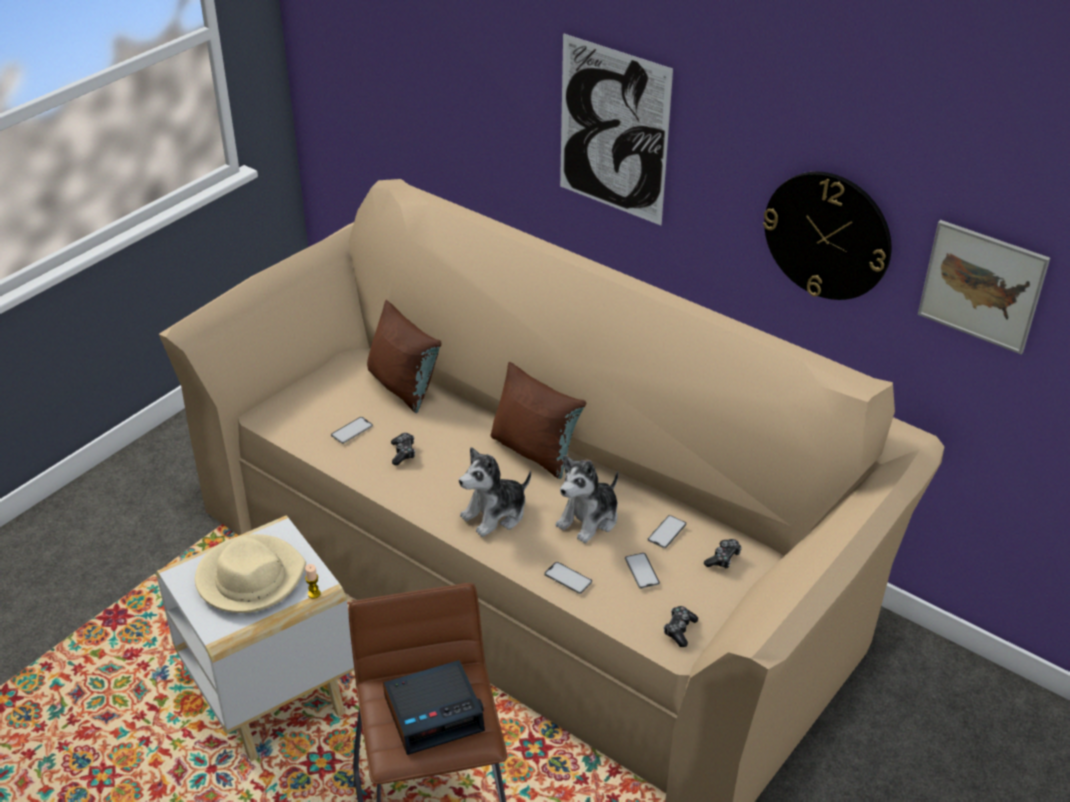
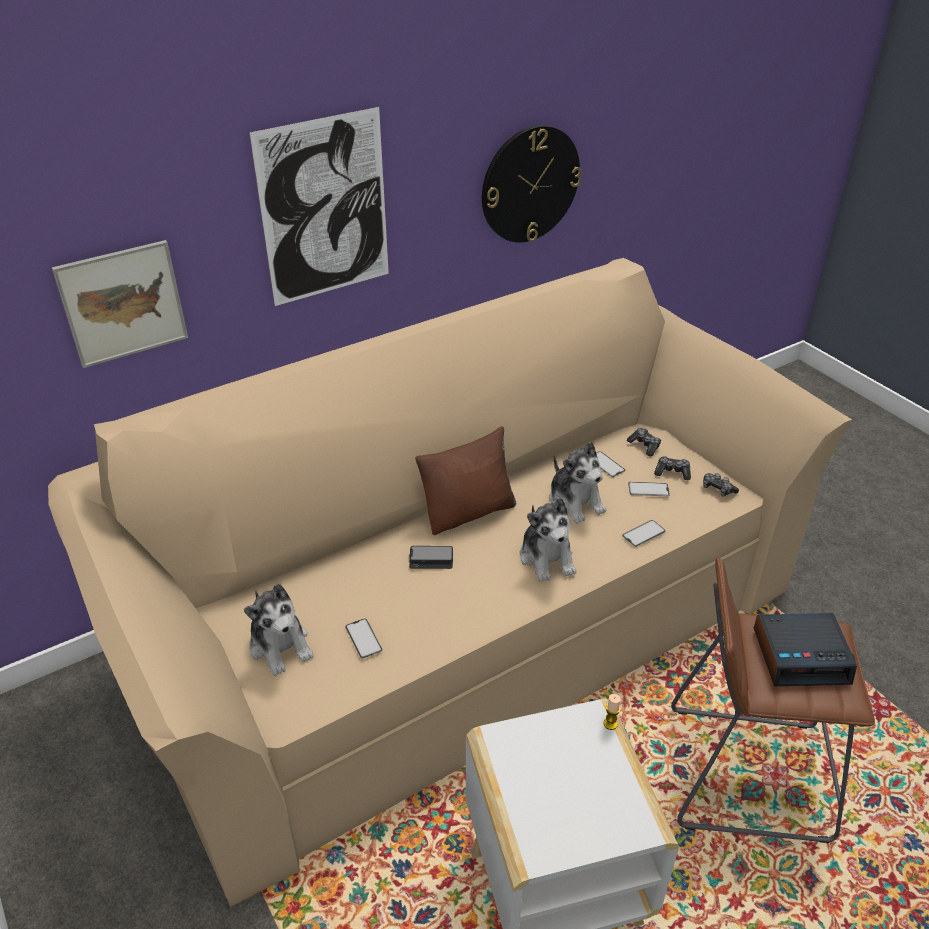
camera: 70 degrees left, 0 degrees up
beige hat [195,534,306,613] -> none
brown pillow [367,300,442,413] -> none
alarm clock [383,660,485,755] -> alarm clock turned 90 degrees clockwise [754,613,857,686]
game controller [391,433,415,465] -> game controller moved to [654,456,691,480]
picture [918,220,1050,354] -> picture moved to [52,240,188,368]
none -> plush toy [244,584,313,676]
none -> phone [409,546,453,569]

